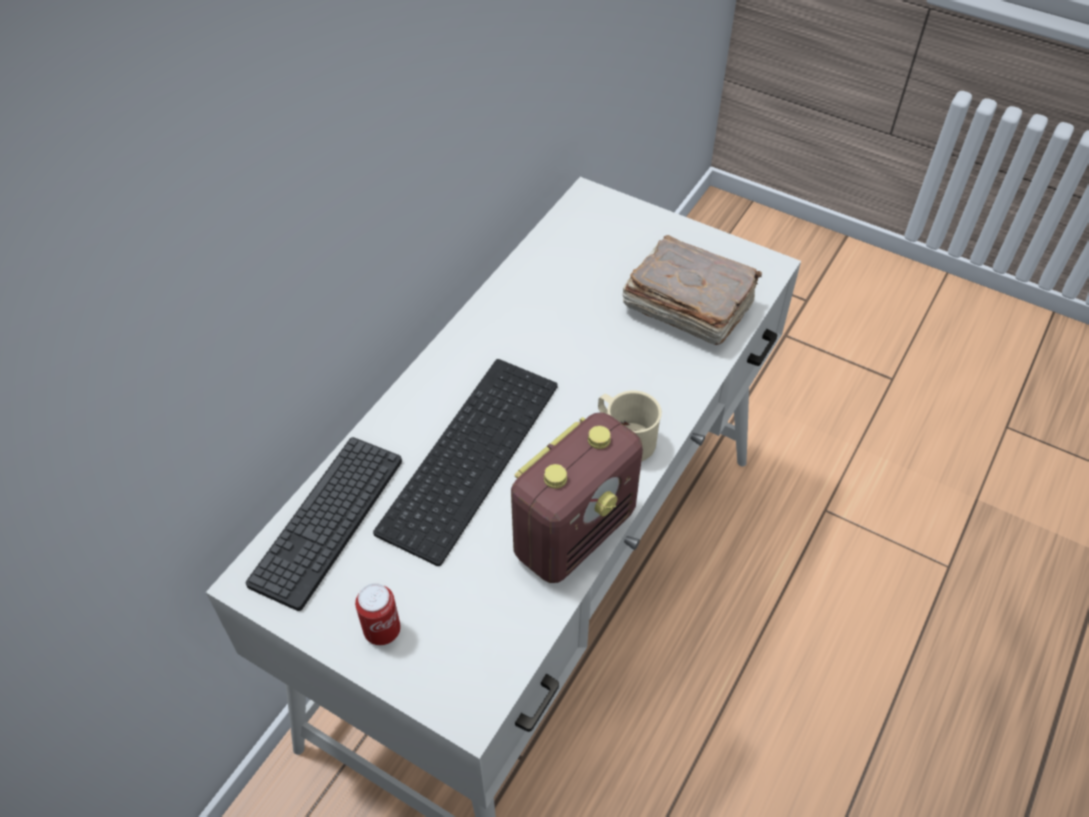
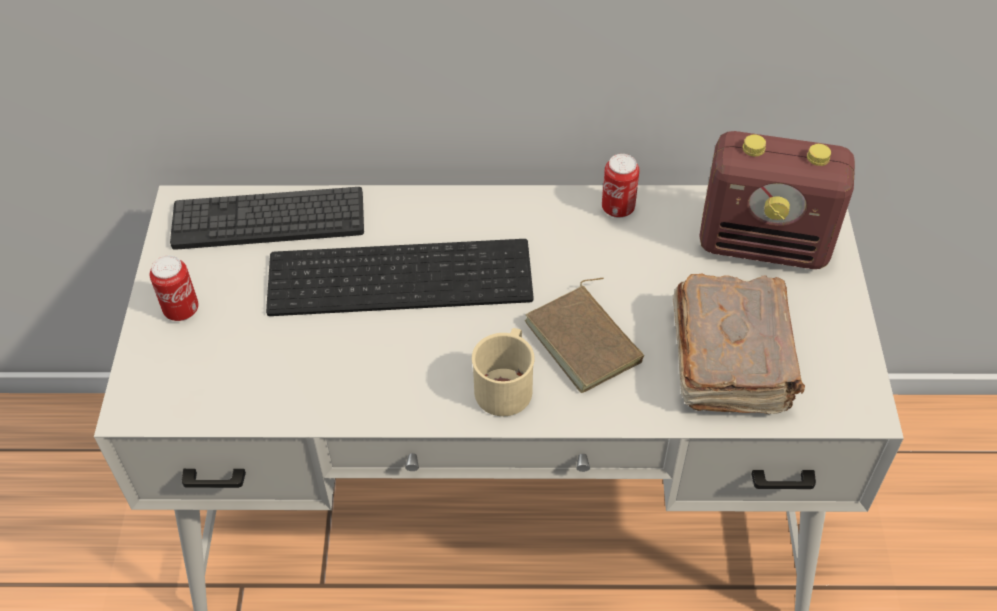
camera: 60 degrees right, 0 degrees up
radio [511,413,643,583] -> radio moved to [699,131,855,269]
none -> brown book [525,278,644,393]
none -> can [602,154,639,218]

